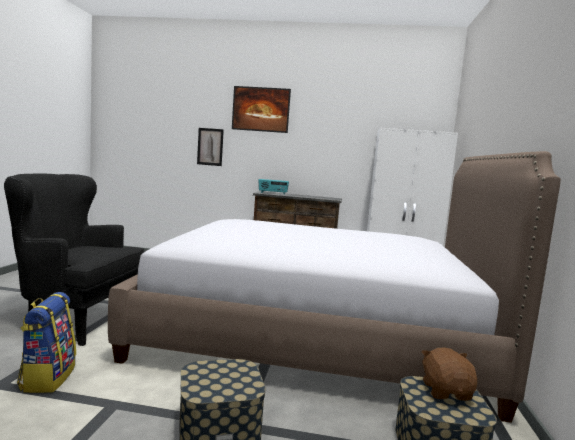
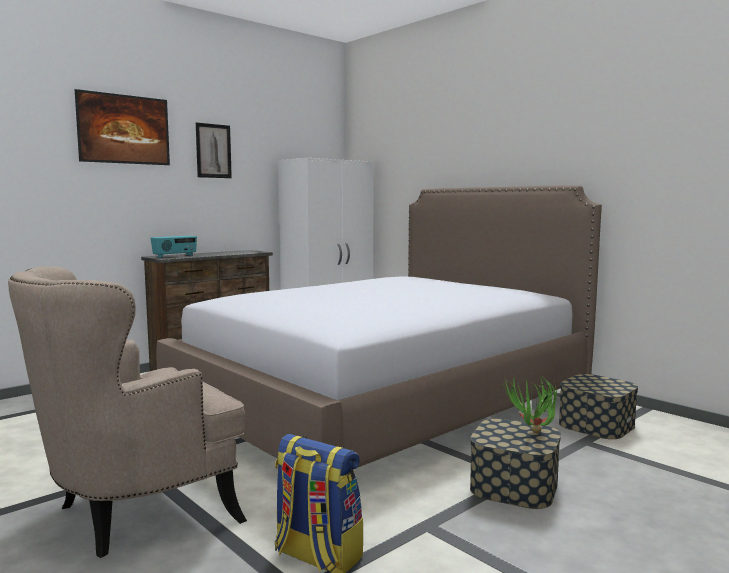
camera: 50 degrees left, 0 degrees up
black armchair [4,174,144,346] -> beige armchair [8,266,247,558]
picture [197,128,224,166] -> picture moved to [196,122,232,178]
brown plush toy [422,347,477,401] -> none
none -> potted plant [503,376,557,434]

